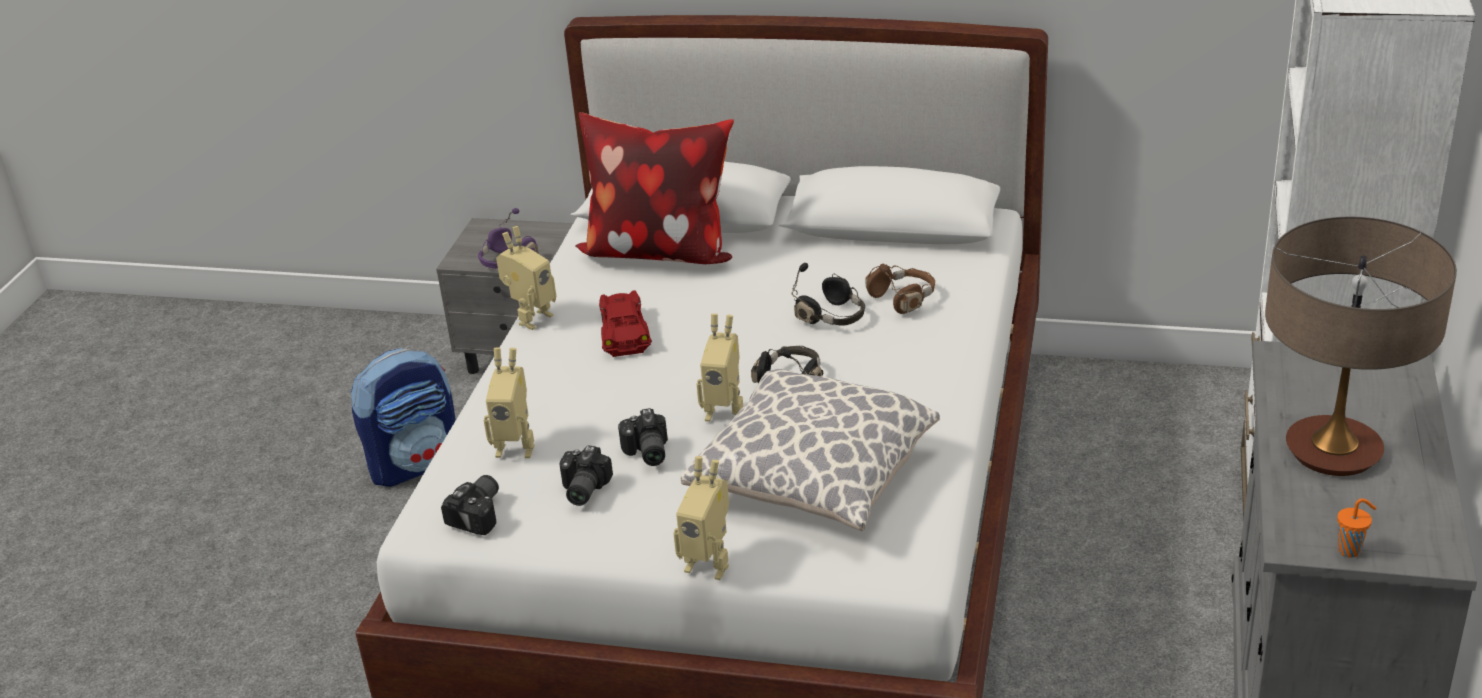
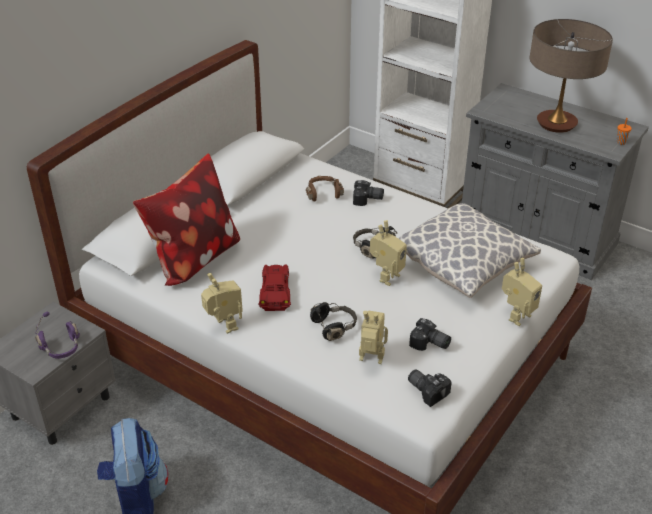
camera: 70 degrees left, 5 degrees up
toy robot [484,347,534,458] -> toy robot turned 105 degrees counterclockwise [359,311,388,364]
red toy car [599,290,652,357] -> red toy car turned 75 degrees clockwise [258,264,291,311]
camera [618,408,668,466] -> camera moved to [353,180,384,206]
black headphones [791,263,865,325] -> black headphones moved to [310,302,357,341]

